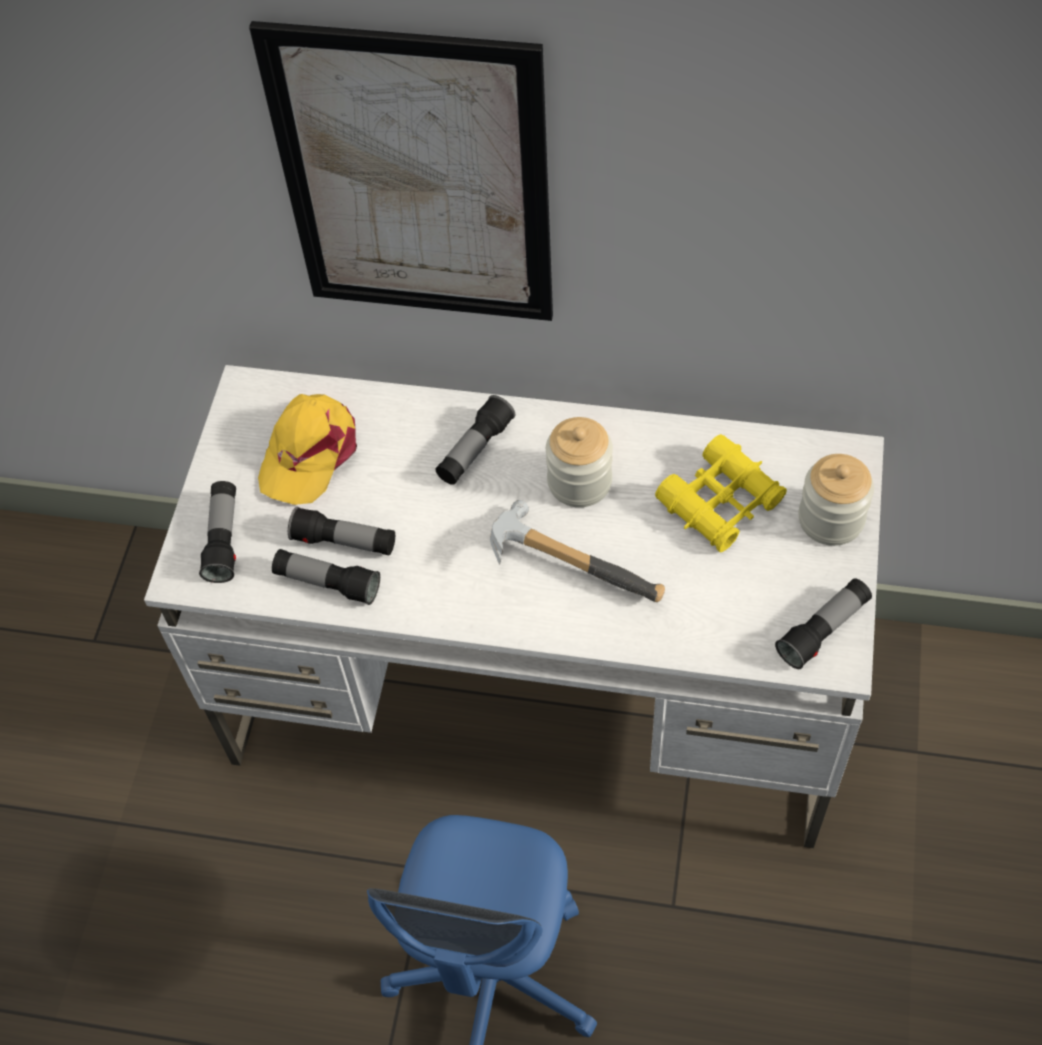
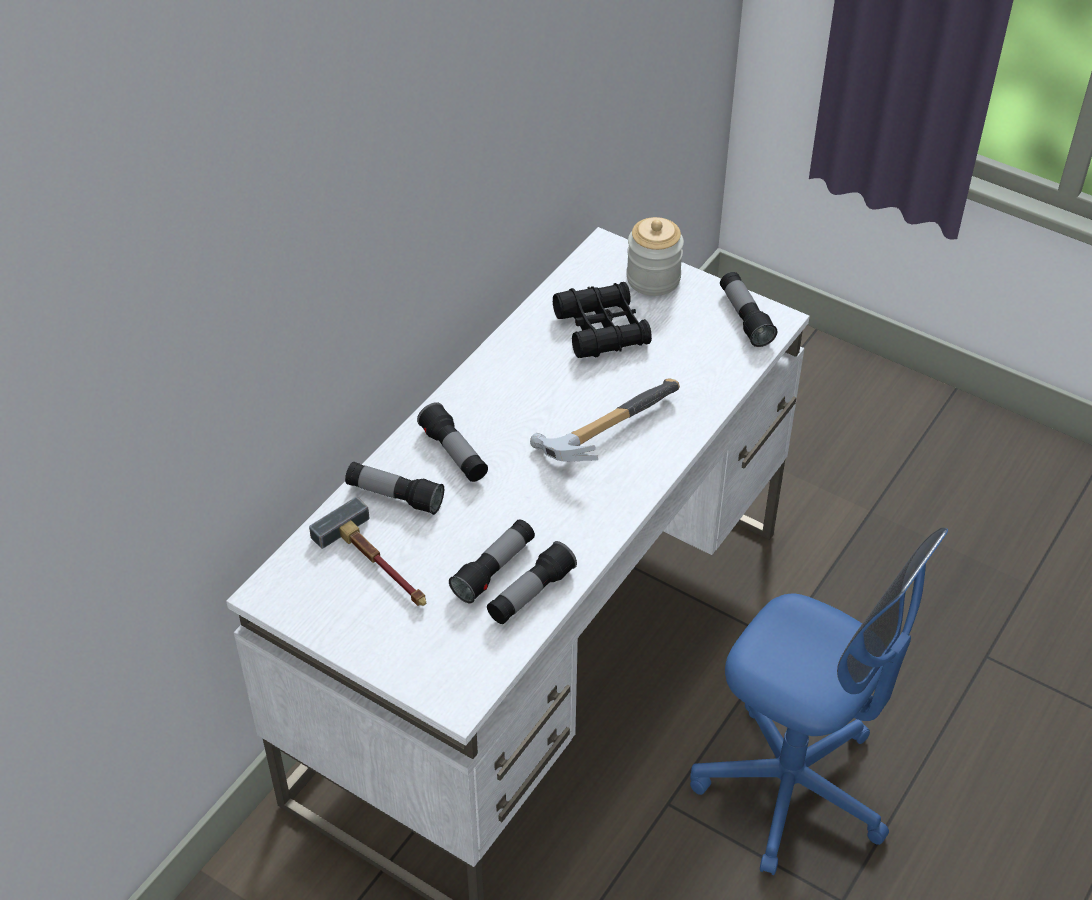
camera: 70 degrees left, 10 degrees down
flashlight [199,481,236,583] -> flashlight moved to [345,462,444,515]
picture [249,21,553,321] -> none
yellow cap [258,394,357,505] -> hammer [309,497,426,606]
jar [546,417,613,507] -> none
yellow binoculars [655,434,787,552] -> black binoculars [553,282,652,358]

